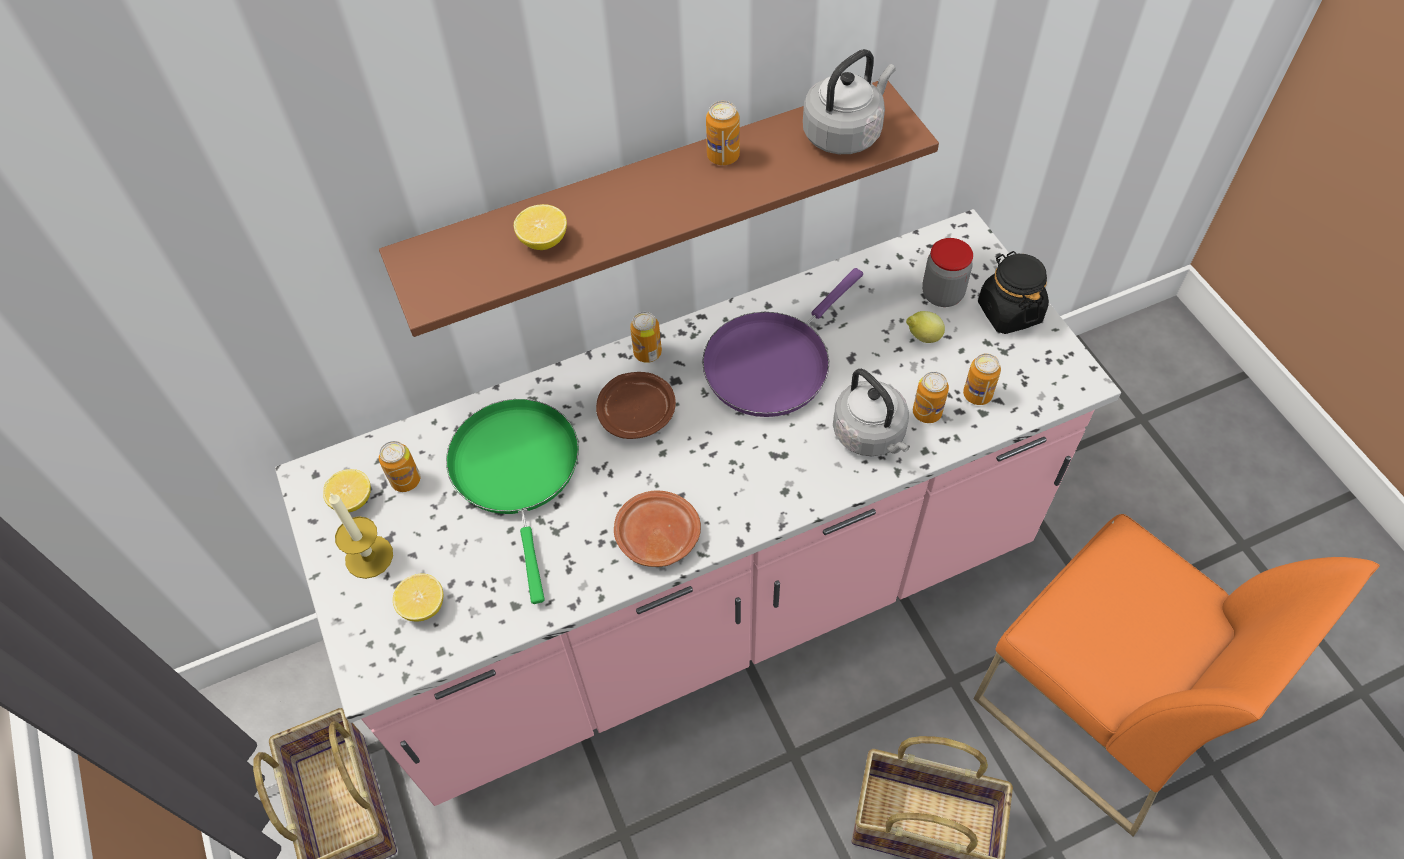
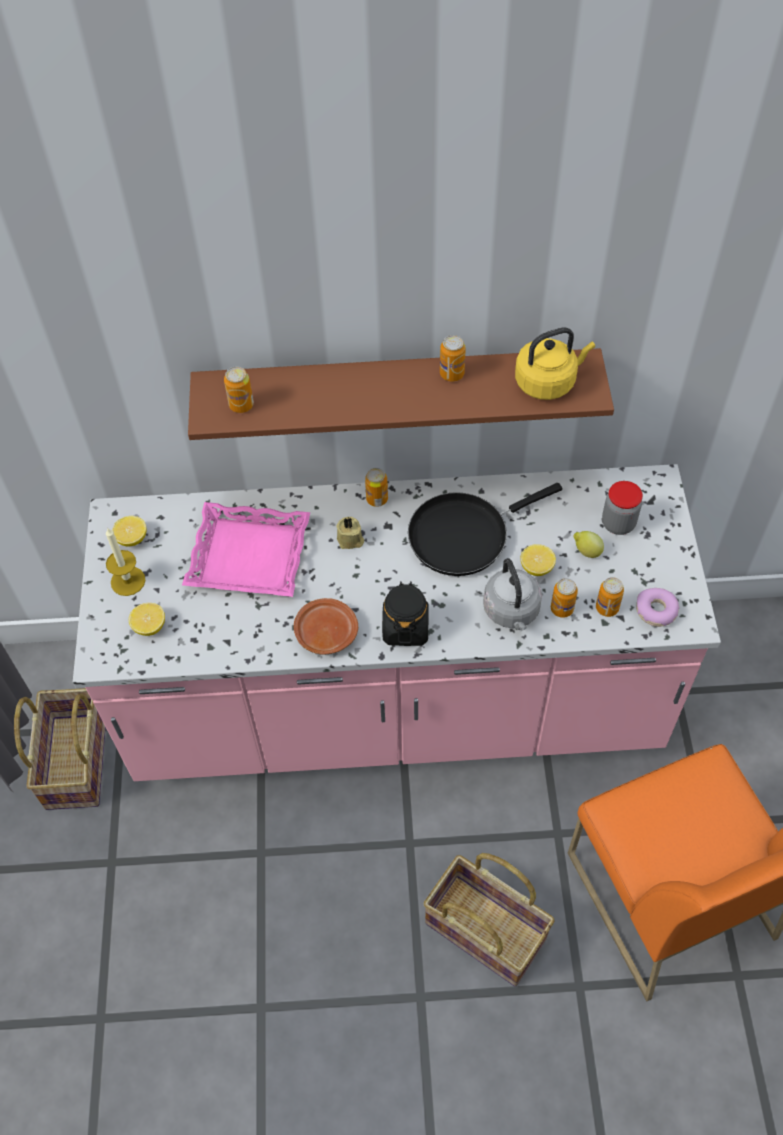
camera: 20 degrees right, 0 degrees up
can [379,441,420,492] -> can moved to [224,366,254,413]
green frying pan [446,399,579,604] -> pink tray [182,502,310,597]
lemon [514,204,567,250] -> lemon moved to [521,544,556,576]
brown plate [596,372,676,439] -> beige candle [336,517,364,549]
purple frying pan [702,268,863,417] -> black frying pan [408,483,562,576]
grey kettle [803,49,896,154] -> yellow kettle [515,327,595,400]
black jar [978,251,1049,334] -> black jar moved to [382,581,429,646]
none -> donut [636,588,680,627]

